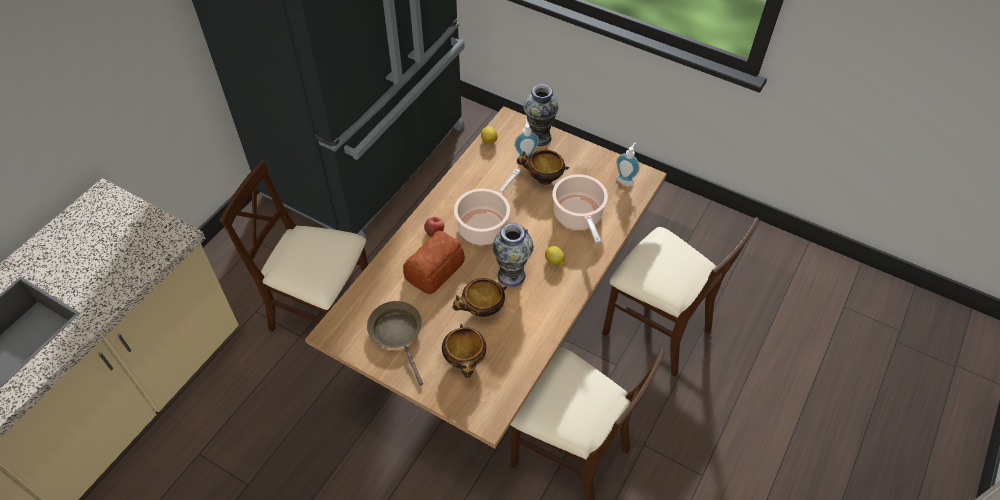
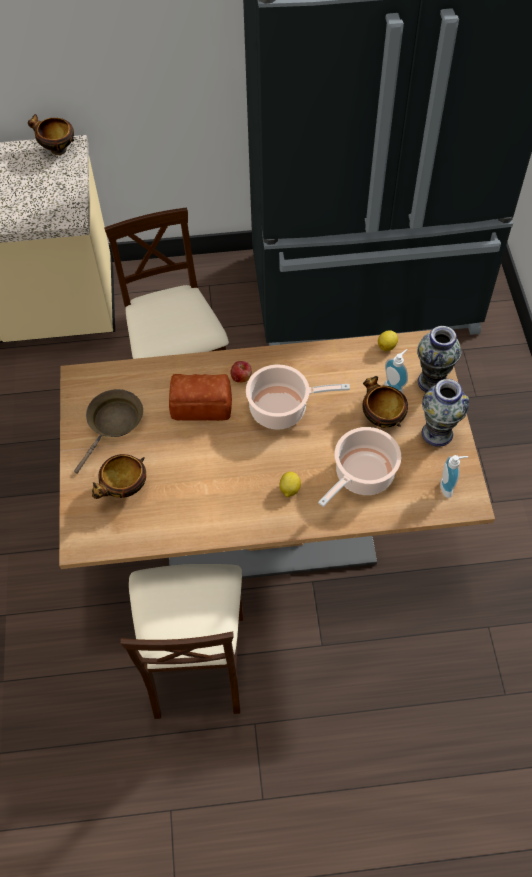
camera: 55 degrees right, 5 degrees up
bowl [452,278,507,317] -> bowl moved to [28,114,74,155]
vase [492,223,534,287] -> vase moved to [422,379,469,447]
beige chair [602,217,760,377] -> none

